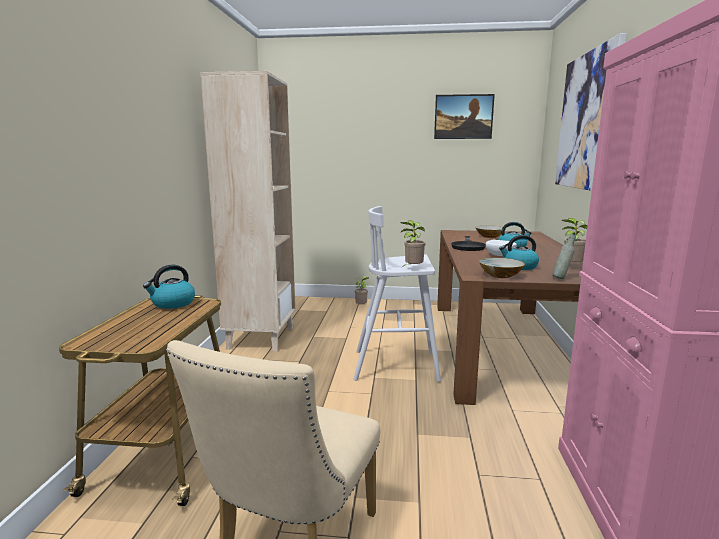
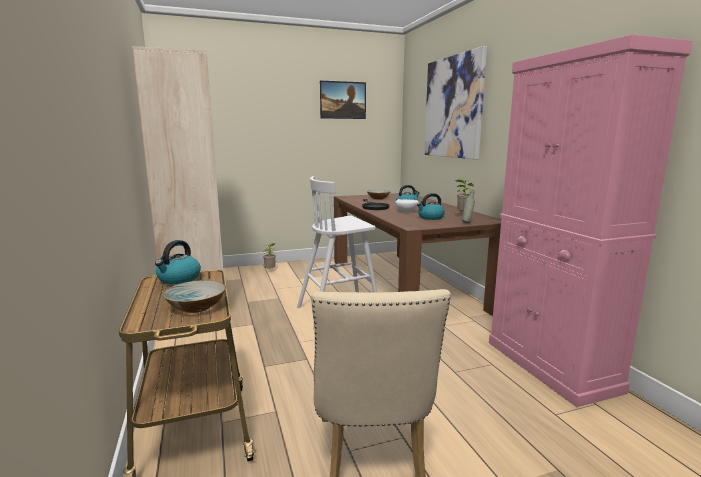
camera: 25 degrees left, 0 degrees up
potted plant [400,220,425,267] -> none
bowl [479,258,525,278] -> bowl moved to [163,280,226,313]

